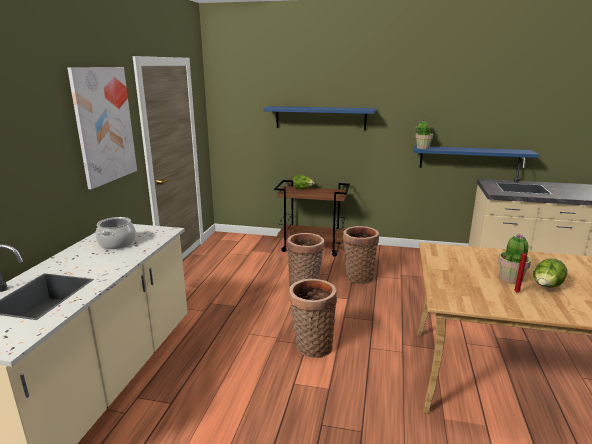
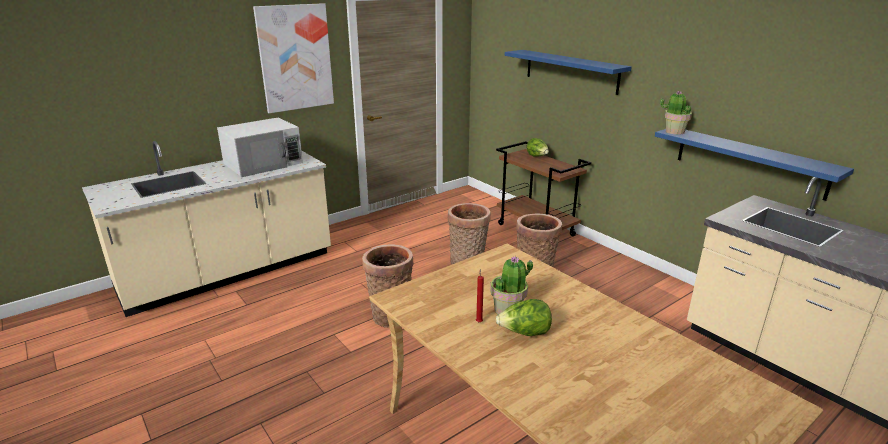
camera: 40 degrees right, 5 degrees up
cooking pot [95,217,136,249] -> white microwave [217,117,303,177]

